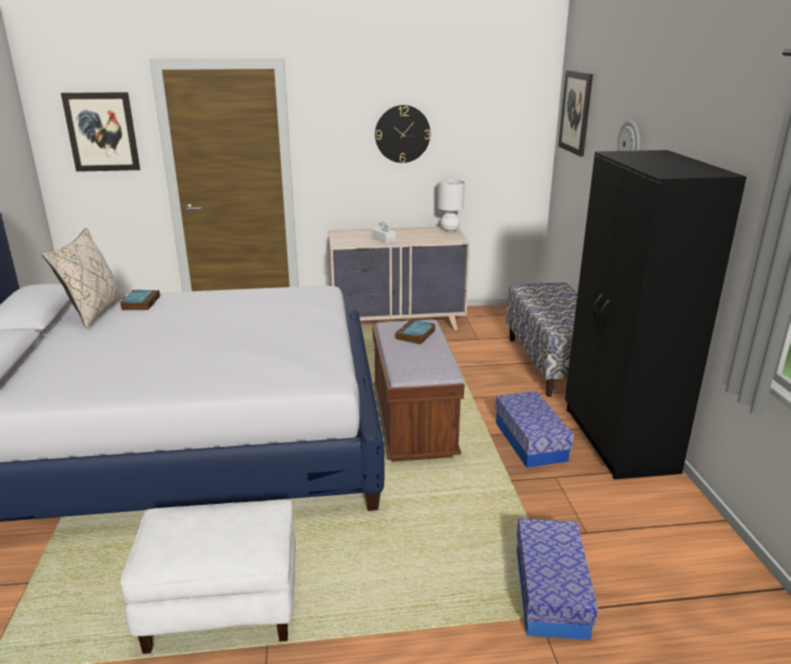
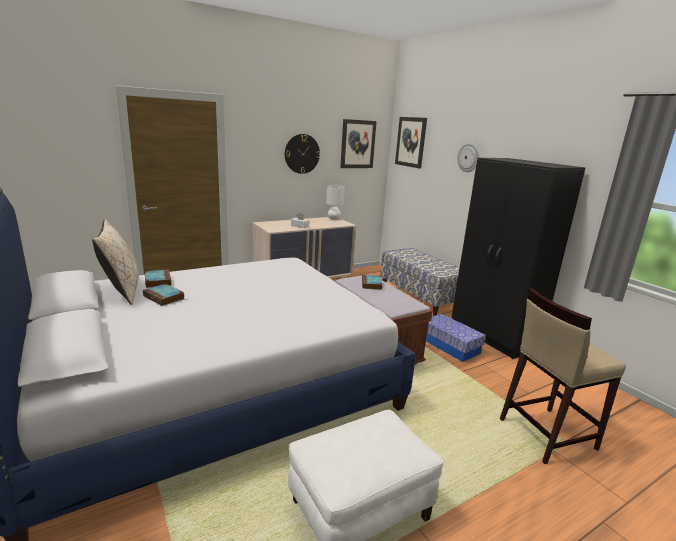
camera: 25 degrees left, 5 degrees down
picture [61,92,140,172] -> picture moved to [340,119,377,168]
storage box [517,519,598,640] -> beige stool [500,288,626,464]
none -> book [143,284,184,306]

